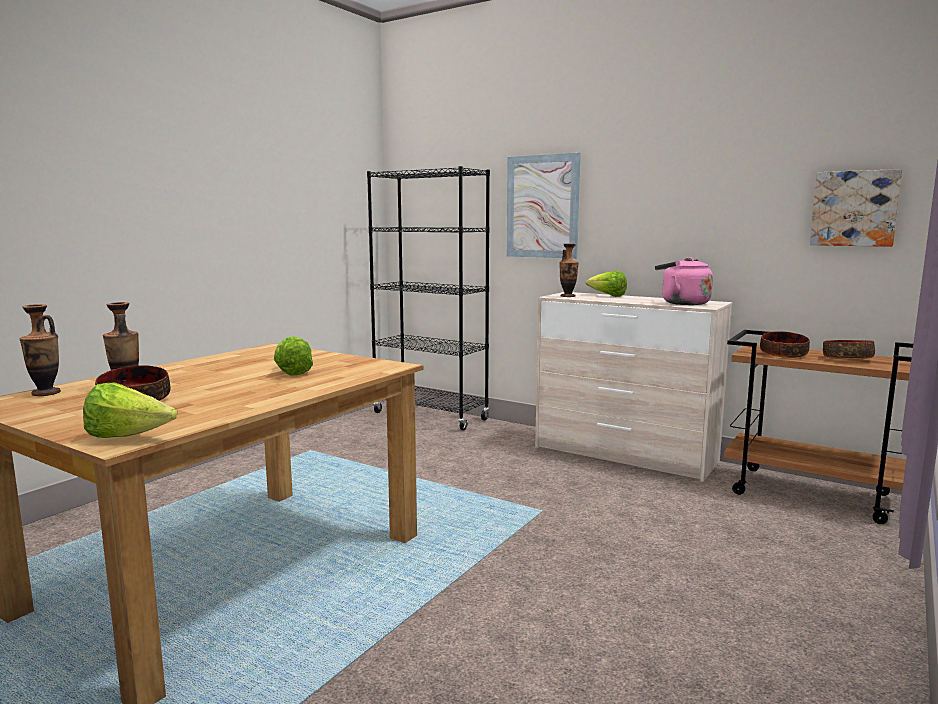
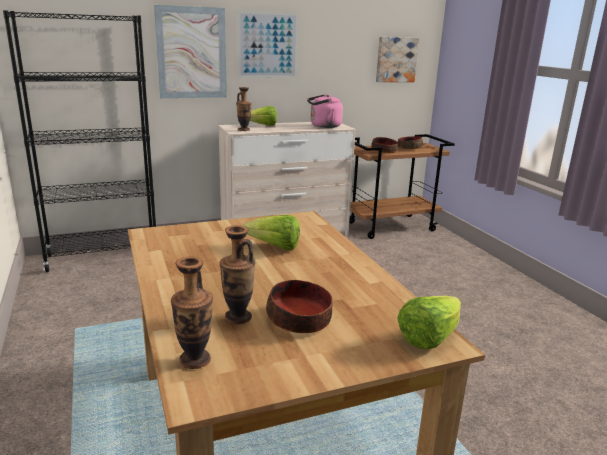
camera: 55 degrees left, 10 degrees up
none -> picture [238,11,298,77]

